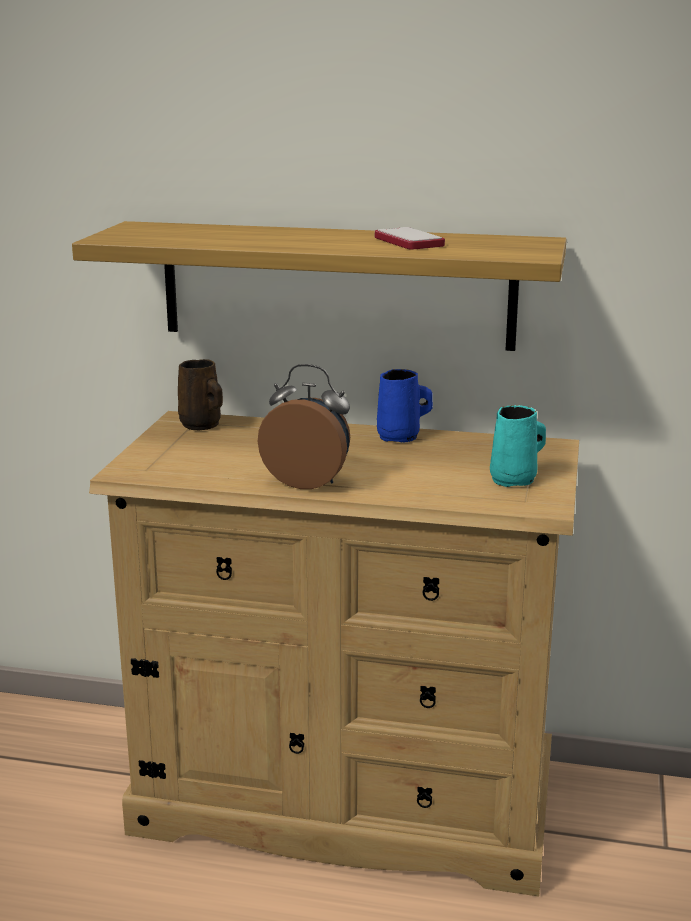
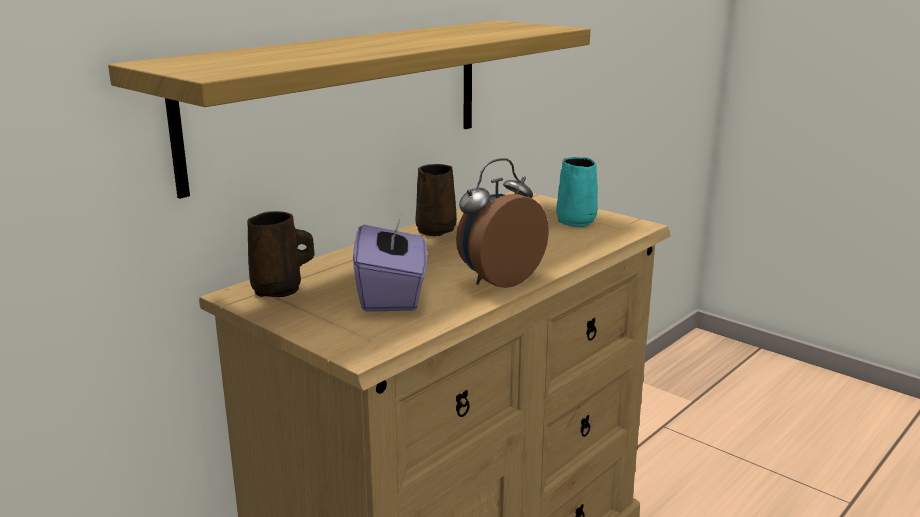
camera: 60 degrees left, 0 degrees up
phone [375,227,445,250] -> none
blue mug [377,369,433,442] -> brown mug [415,164,457,236]
none -> purple tissue box [353,209,427,312]

